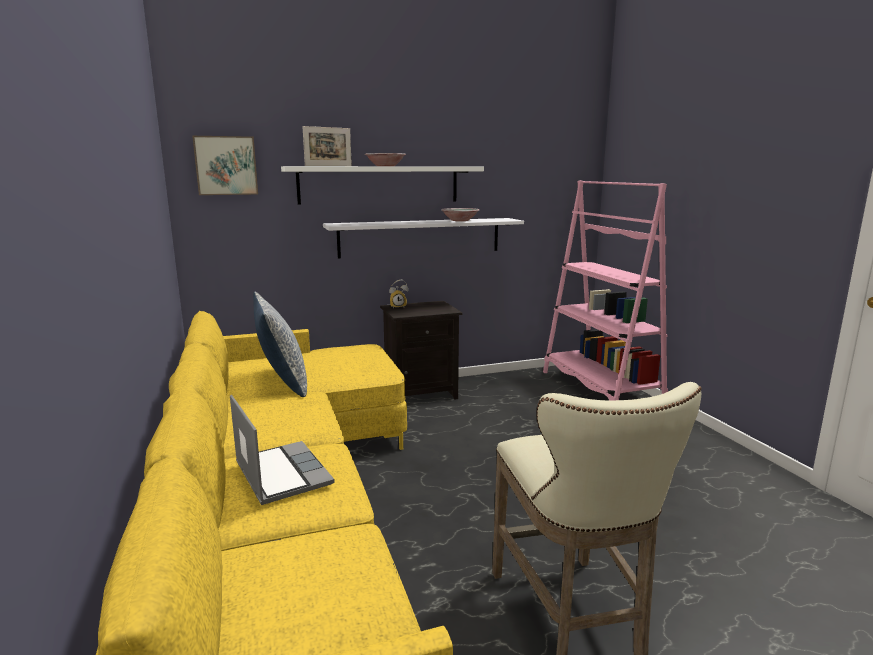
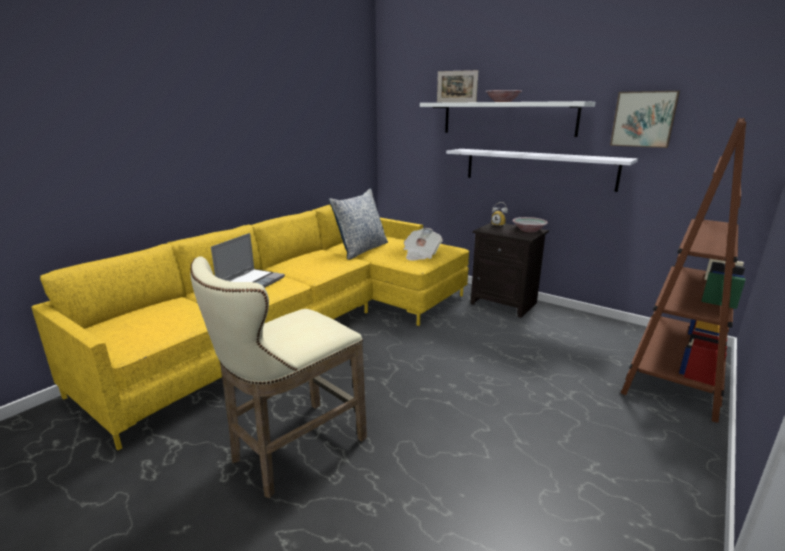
camera: 55 degrees right, 5 degrees up
picture [192,136,258,195] -> picture moved to [610,91,680,148]
bowl [441,208,479,221] -> bowl moved to [512,217,548,232]
pink bookcase [543,180,668,400] -> brown bookcase [621,118,746,423]
none -> newspaper [404,228,442,261]

